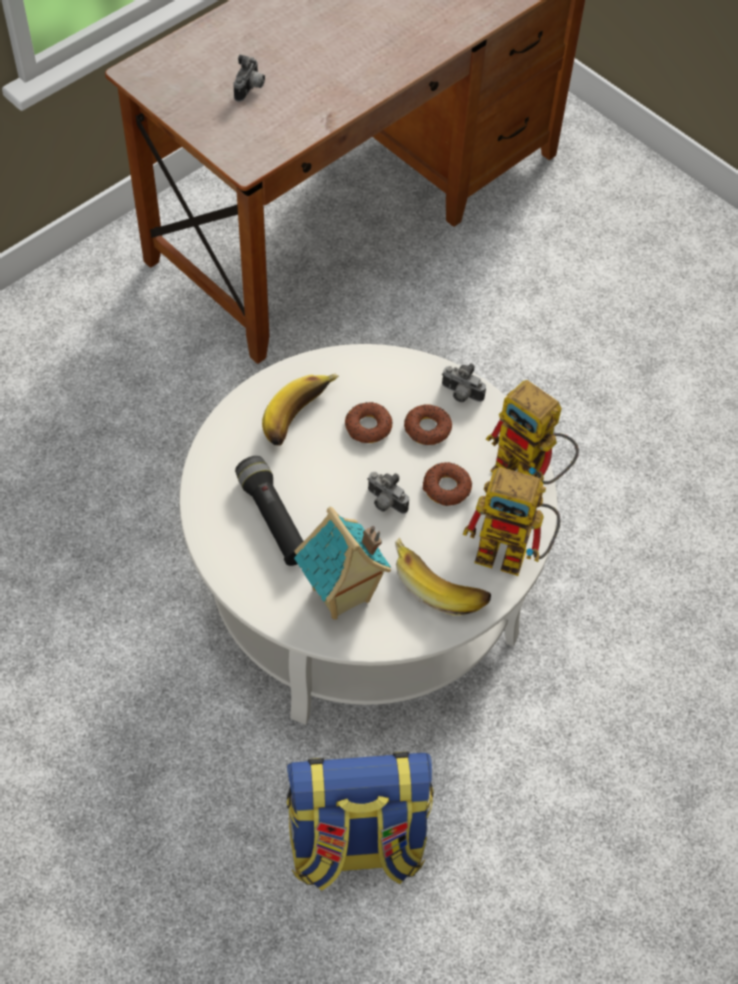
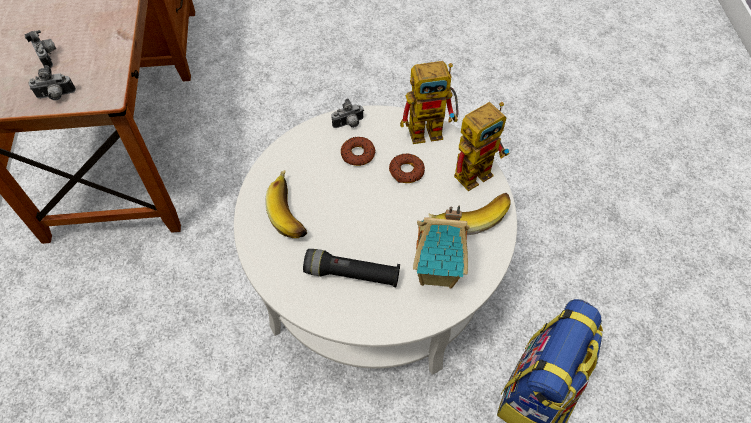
camera: 50 degrees left, 0 degrees up
donut [345,402,393,443] -> none
camera [367,472,409,514] -> camera moved to [28,65,76,101]

